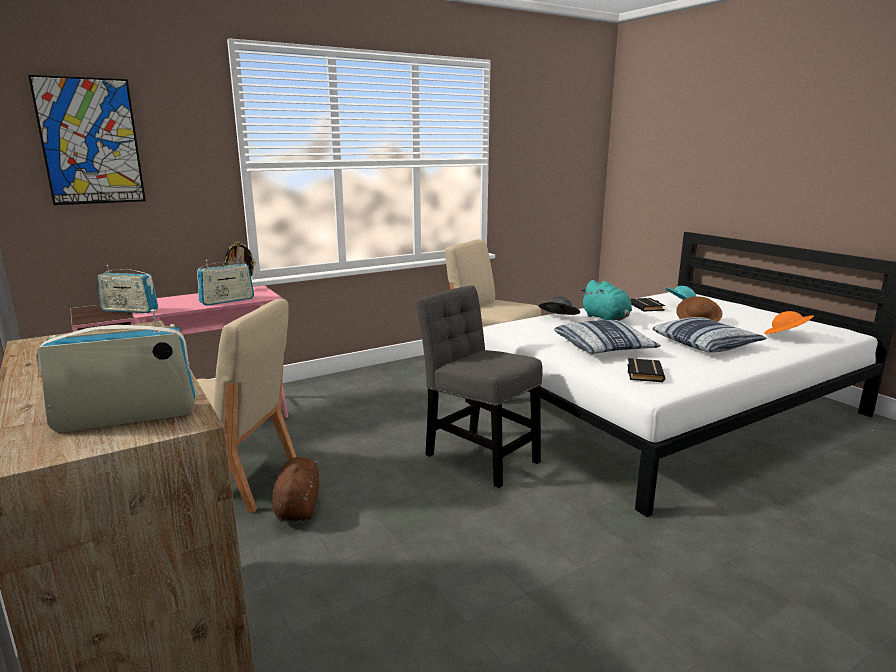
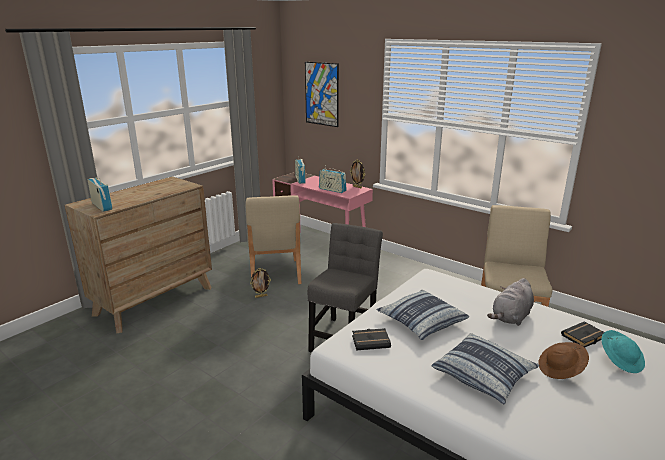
camera: 70 degrees right, 5 degrees up
brown plush toy [272,457,319,522] -> picture frame [250,268,271,298]
grey hat [538,296,580,315] -> none
turquoise plush toy [581,280,632,321] -> grey plush toy [487,278,534,326]
orange hat [764,311,814,334] -> none

